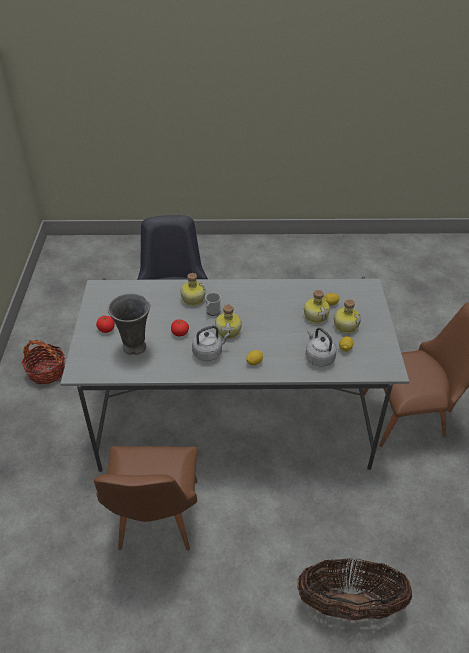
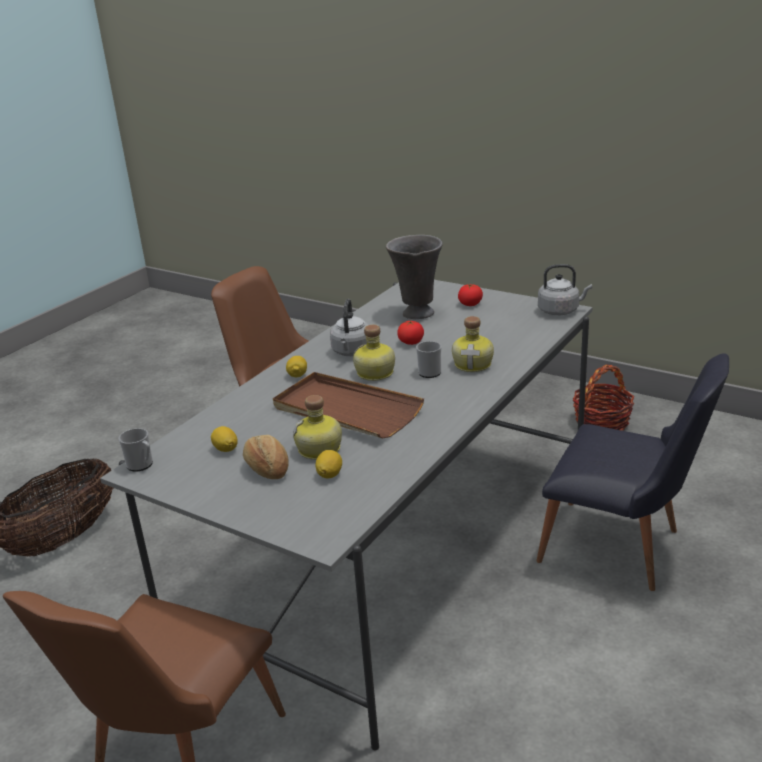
camera: 125 degrees right, 15 degrees down
grey kettle [305,328,337,367] -> grey kettle moved to [538,264,592,315]
bottle [334,299,361,333] -> bread [243,435,289,479]
none -> mug [118,428,153,472]
none -> brown tray [273,372,424,438]

